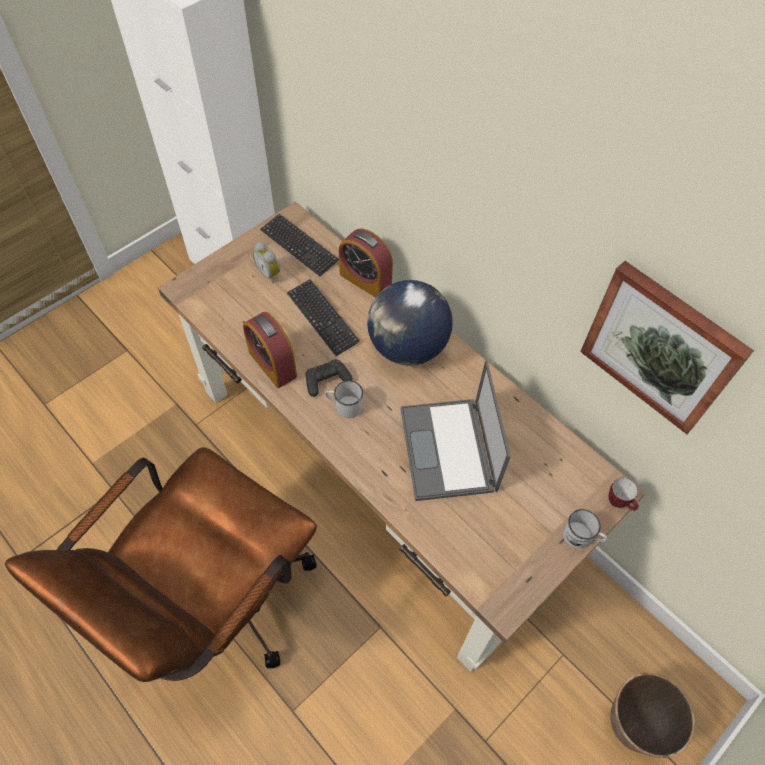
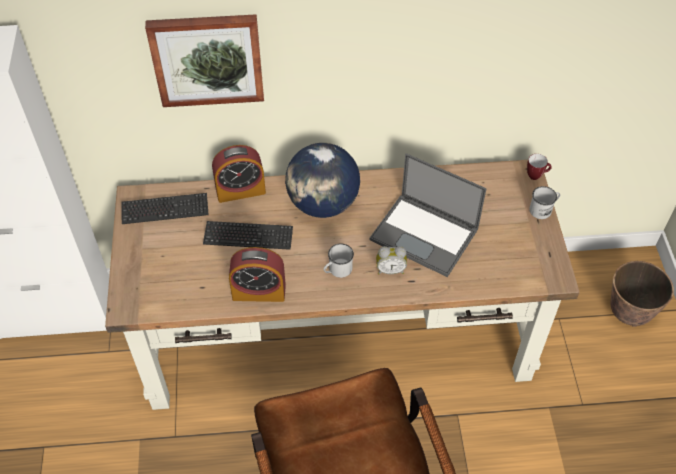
camera: 50 degrees left, 5 degrees down
alarm clock [253,242,280,283] -> alarm clock moved to [376,246,407,274]
black game controller [306,359,352,397] -> none
picture [580,261,754,434] -> picture moved to [145,14,264,107]

